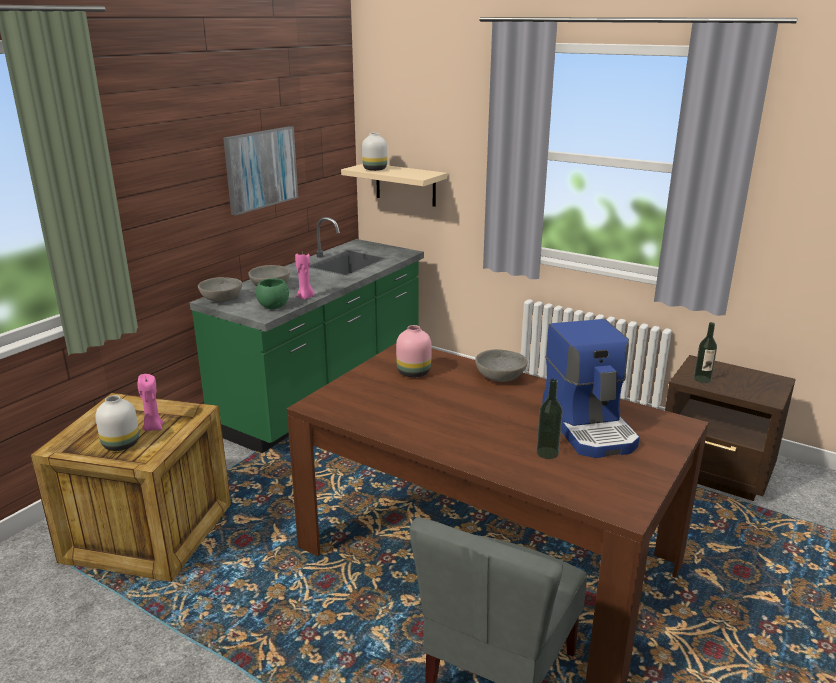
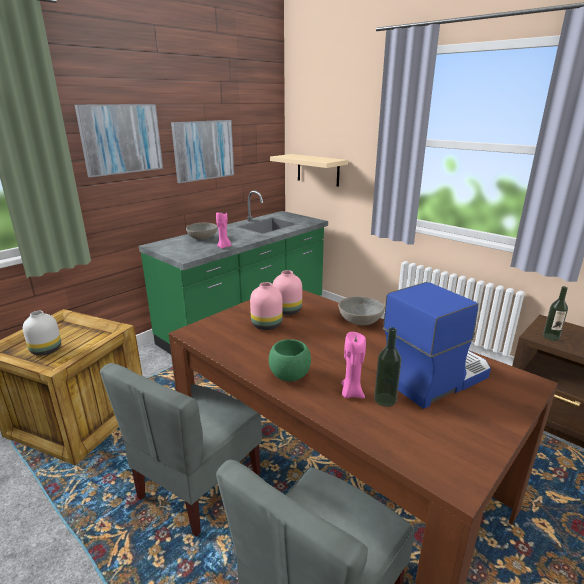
camera: 10 degrees right, 0 degrees up
pink candle [137,374,163,431] -> pink candle moved to [341,332,366,398]
grey bowl [198,277,242,302] -> none
green bowl [256,278,289,309] -> green bowl moved to [269,339,311,381]
white vase [362,133,387,171] -> none
coffee machine [542,319,640,458] -> coffee machine turned 120 degrees counterclockwise [383,282,491,409]
none -> picture [75,104,163,177]
none -> grey chair [100,363,262,537]
none -> pink vase [250,282,283,330]

